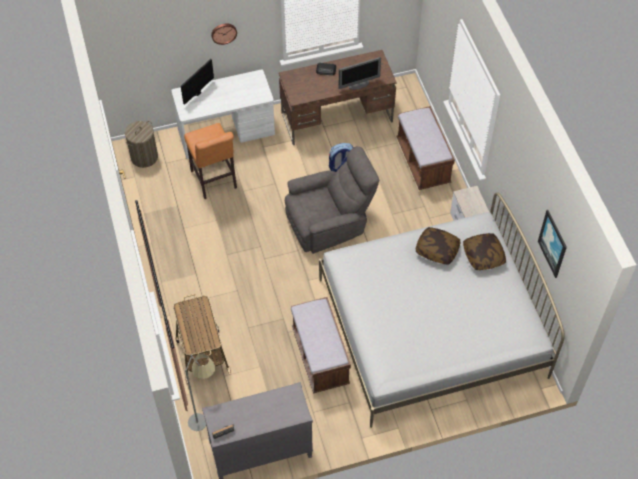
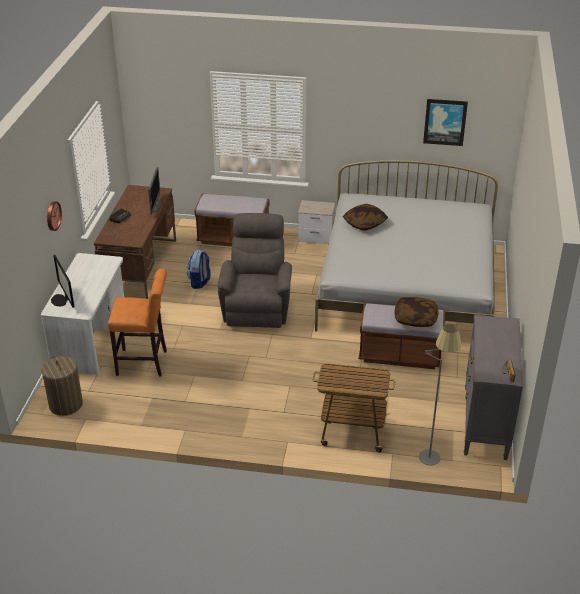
camera: 65 degrees left, 20 degrees down
pillow [463,233,506,270] -> pillow moved to [394,297,438,327]

